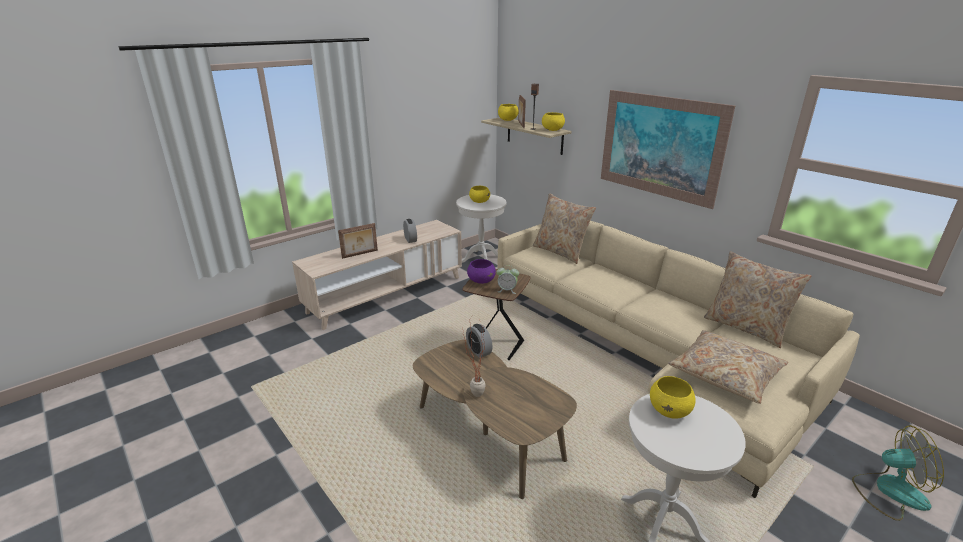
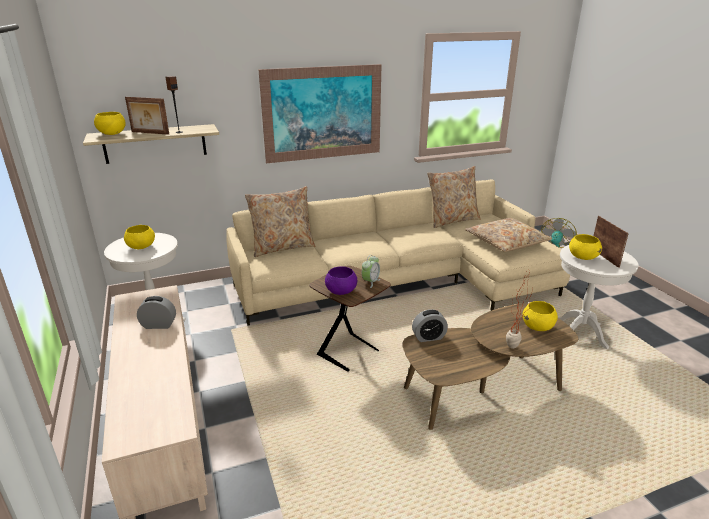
camera: 70 degrees left, 0 degrees up
picture frame [338,223,378,259] -> picture frame moved to [593,216,629,268]
yellow bowl [542,112,565,131] -> yellow bowl moved to [522,301,558,331]

